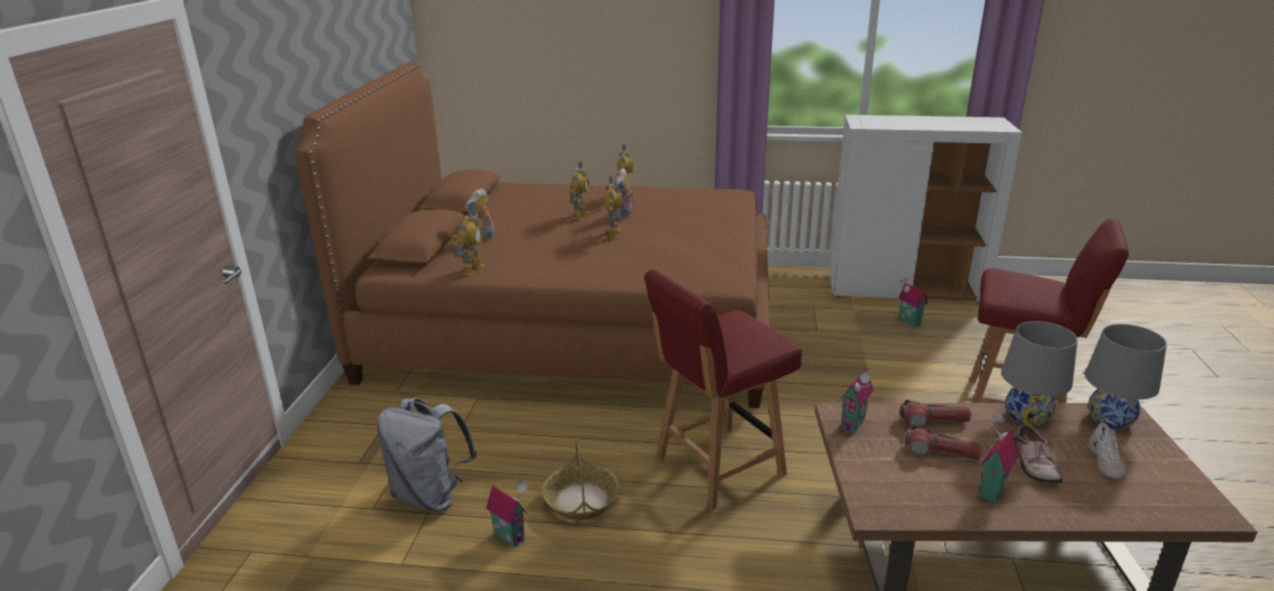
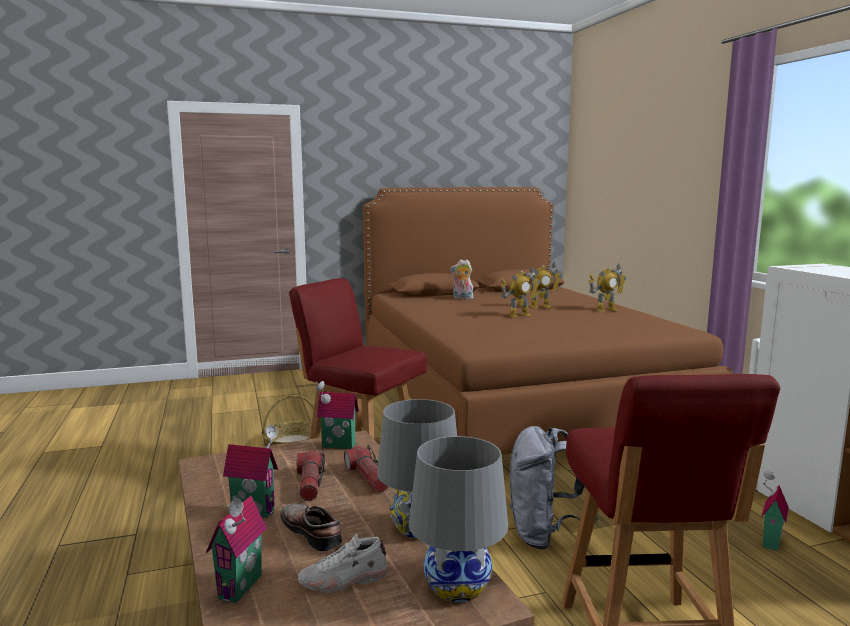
camera: 65 degrees right, 15 degrees down
grey backpack [377,398,477,511] -> grey backpack moved to [509,426,598,550]
toy robot [452,207,486,276] -> none
toy house [486,480,527,548] -> toy house moved to [206,496,267,603]
plush toy [614,168,634,220] -> none
shoe [1014,425,1062,483] -> shoe turned 75 degrees clockwise [280,503,342,552]

